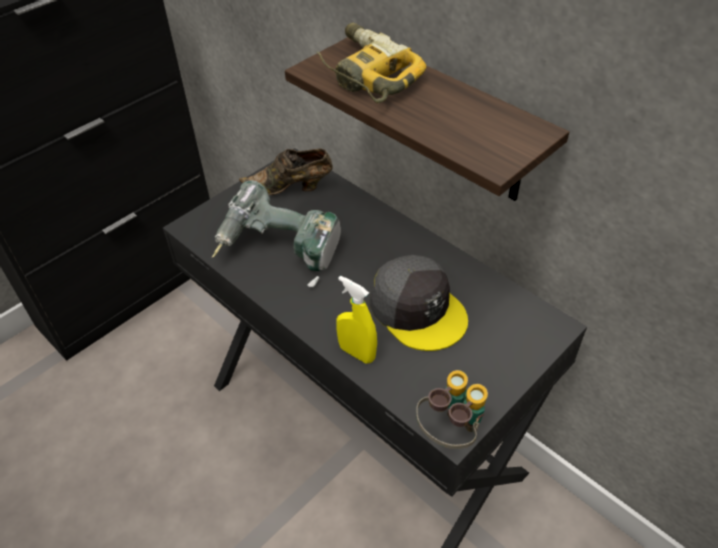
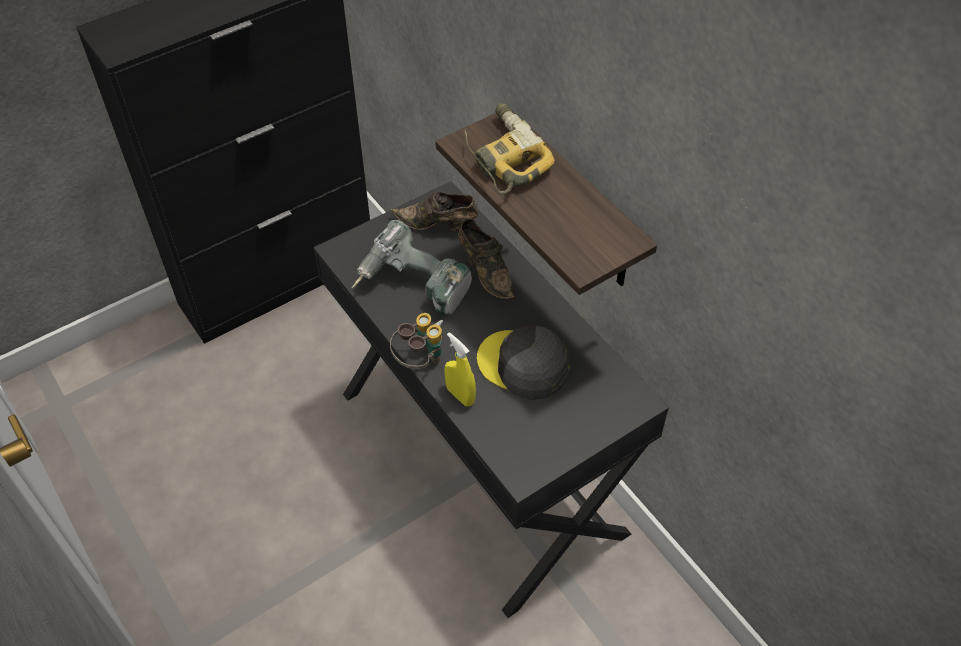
camera: 10 degrees right, 5 degrees up
grey cap [370,255,468,351] -> grey cap turned 150 degrees clockwise [477,325,570,400]
binoculars [416,370,488,449] -> binoculars moved to [390,313,442,369]
none -> brown shoe [458,218,514,299]

